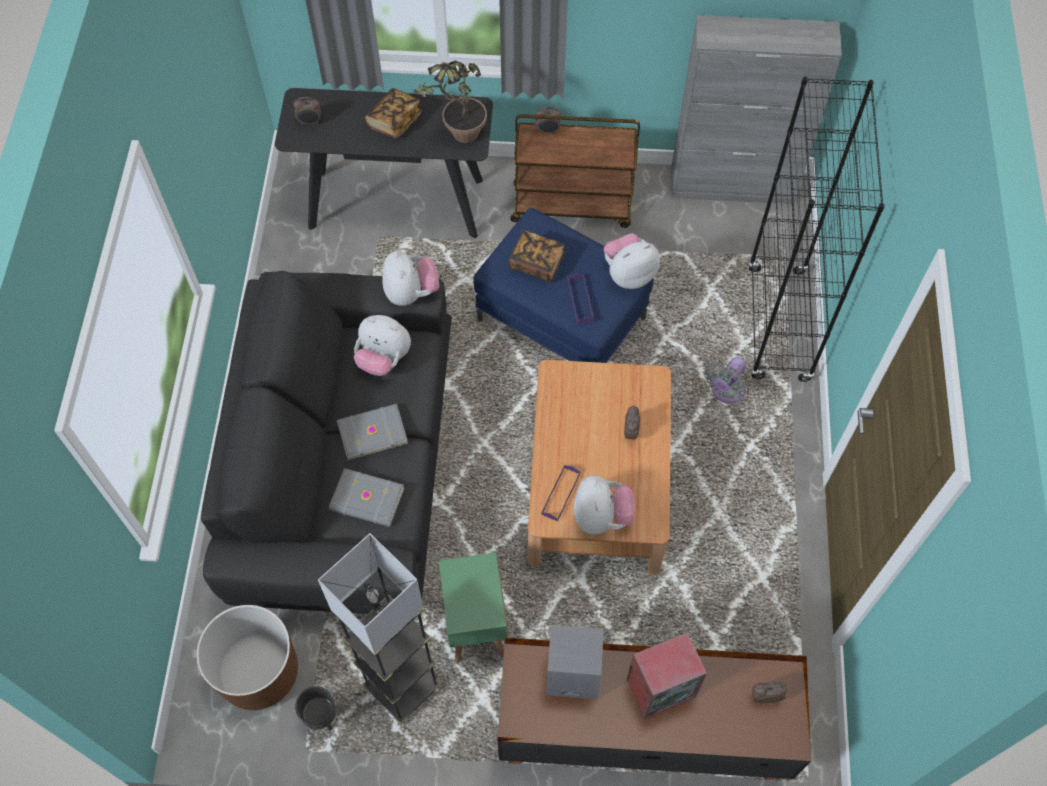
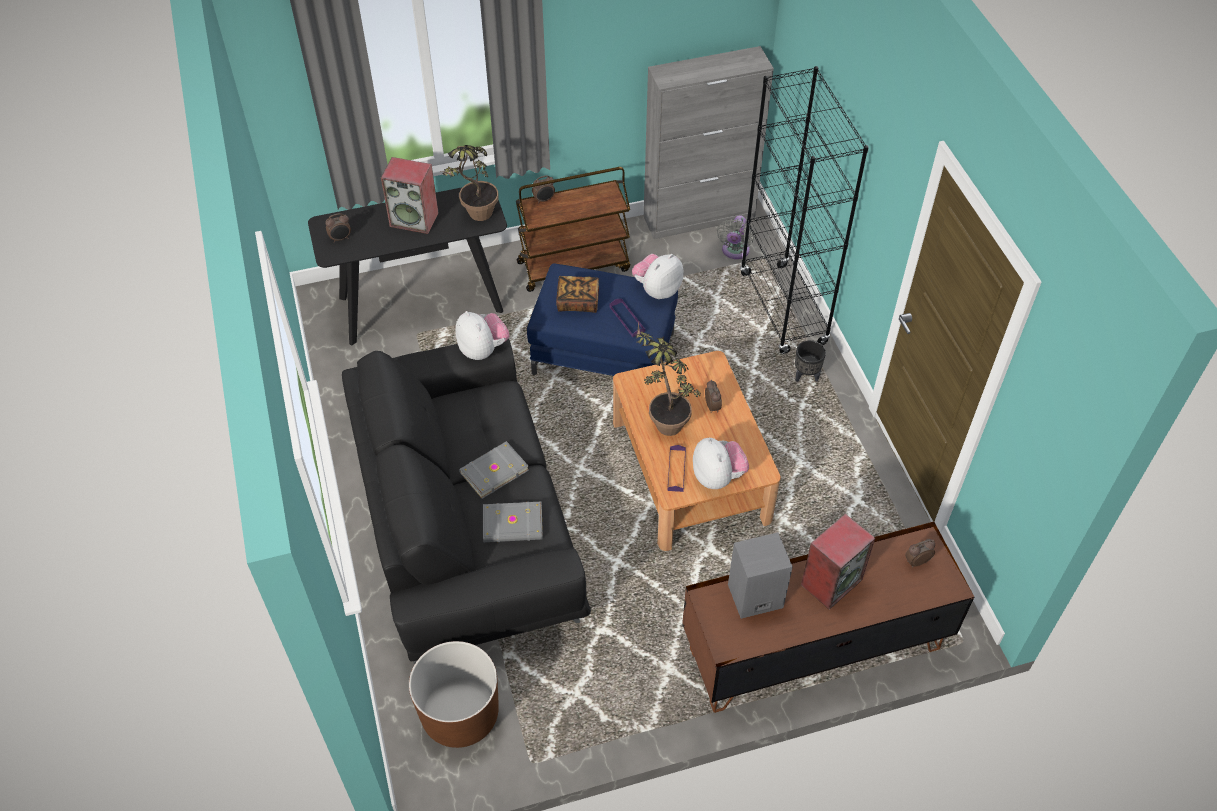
camera: 20 degrees left, 10 degrees down
black planter [295,686,336,731] -> black planter moved to [795,340,826,382]
grey floor lamp [318,533,441,724] -> none
plush toy [354,315,411,376] -> none
book [365,88,422,139] -> speaker [381,157,439,234]
green side table [439,553,508,664] -> none
grey fan [705,357,746,403] -> grey fan moved to [717,215,754,259]
none -> potted plant [636,321,701,436]

